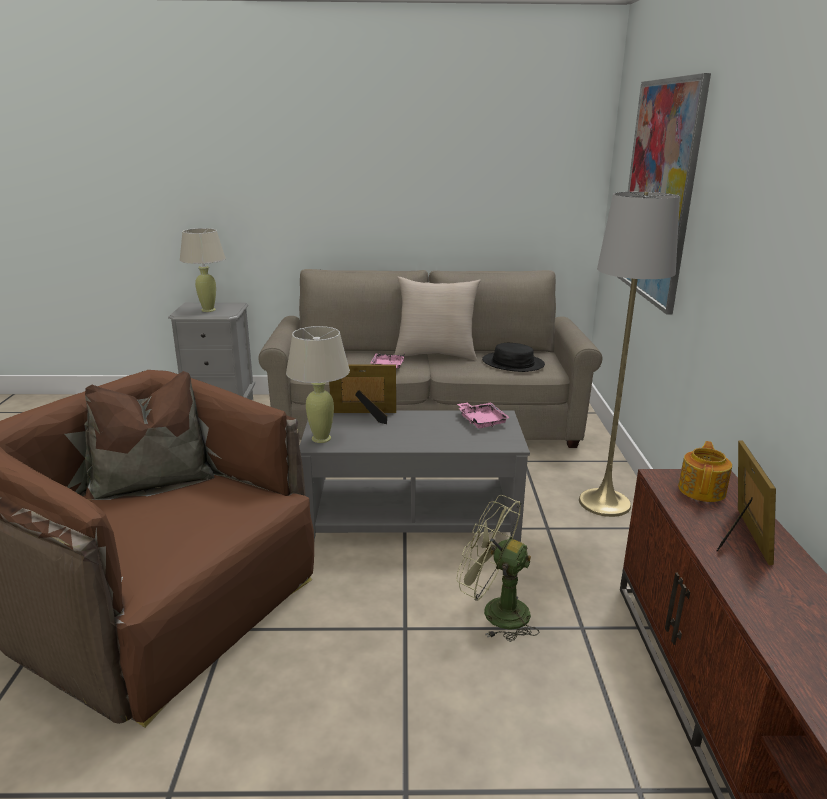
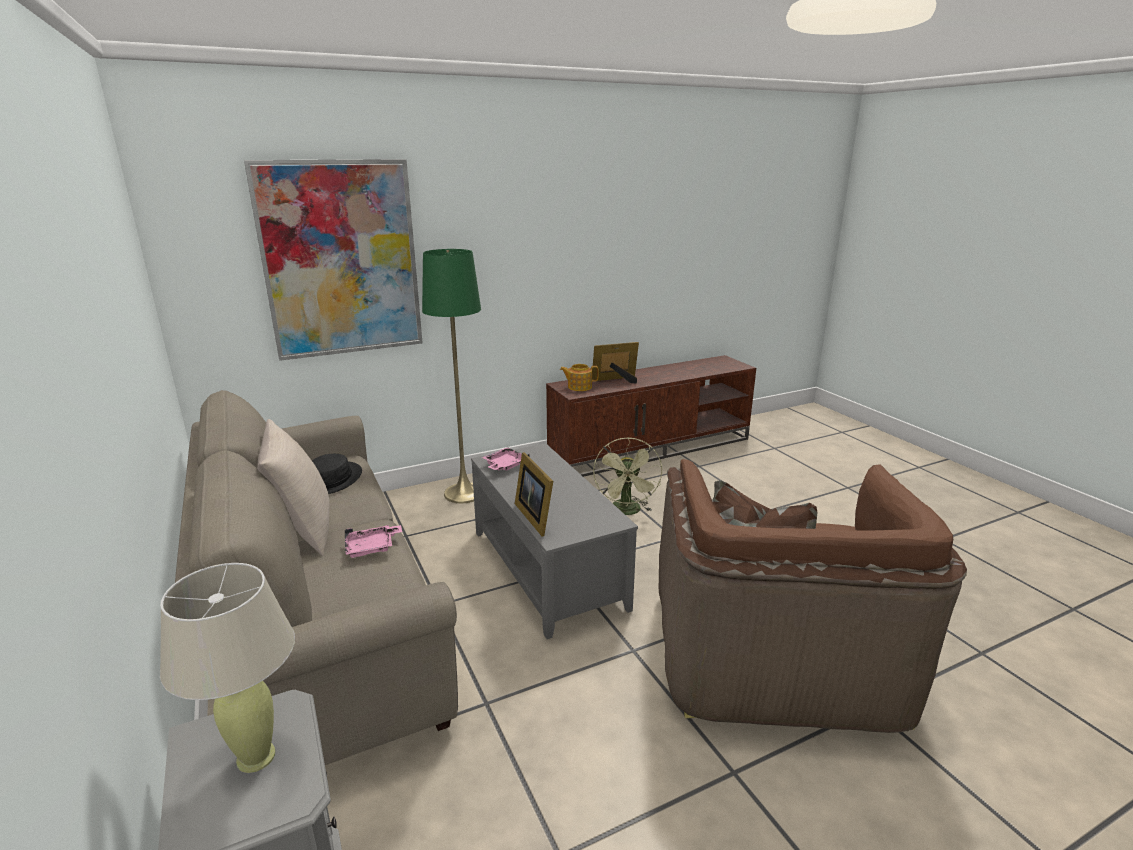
camera: 115 degrees left, 0 degrees up
beige table lamp [286,326,350,443] -> none
grey floor lamp [579,192,680,517] -> green floor lamp [422,249,481,503]

